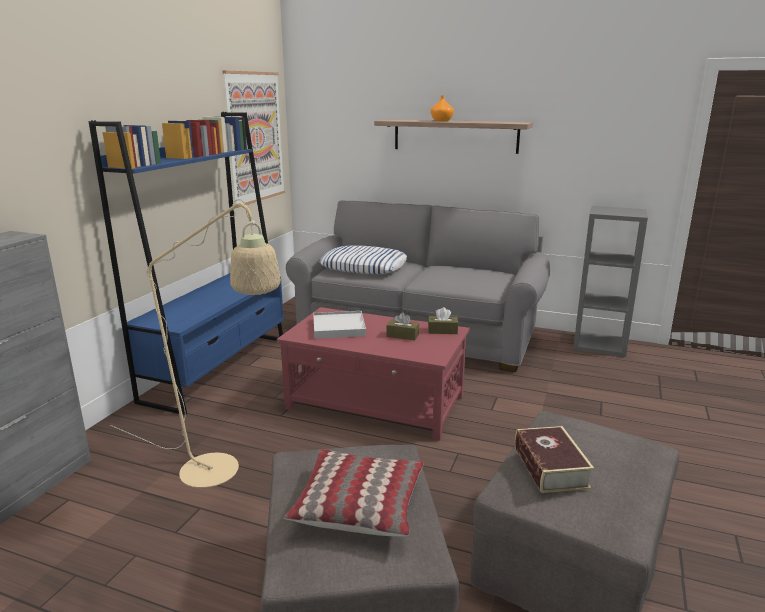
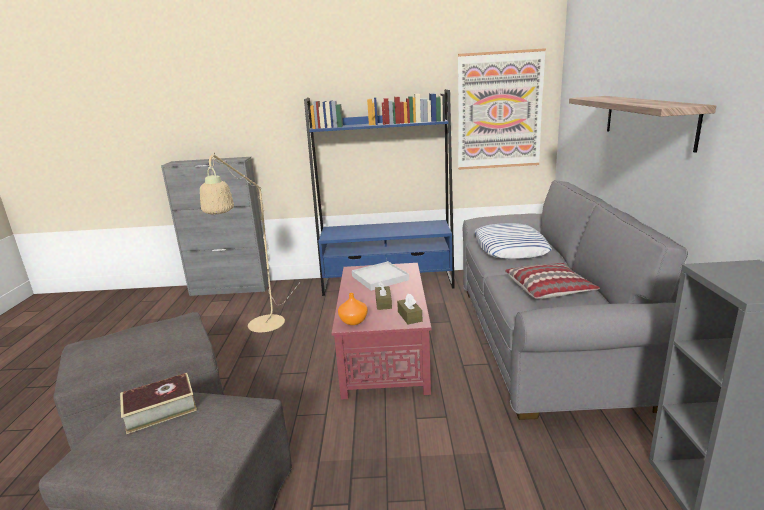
camera: 70 degrees right, 0 degrees up
pillow [284,449,424,536] -> pillow moved to [505,263,600,299]
orange vase [431,95,454,121] -> orange vase moved to [338,293,368,325]

